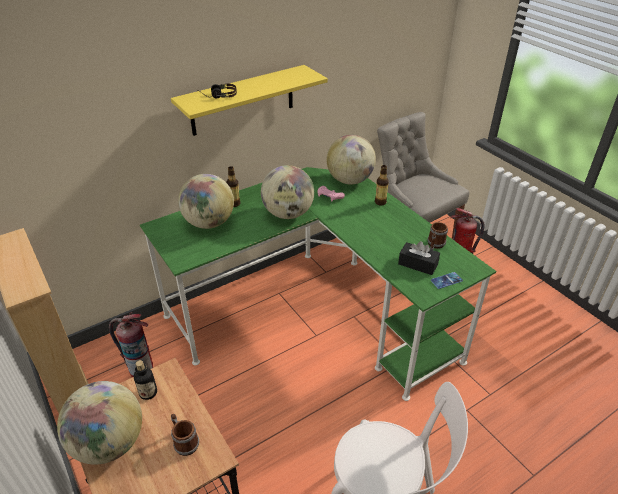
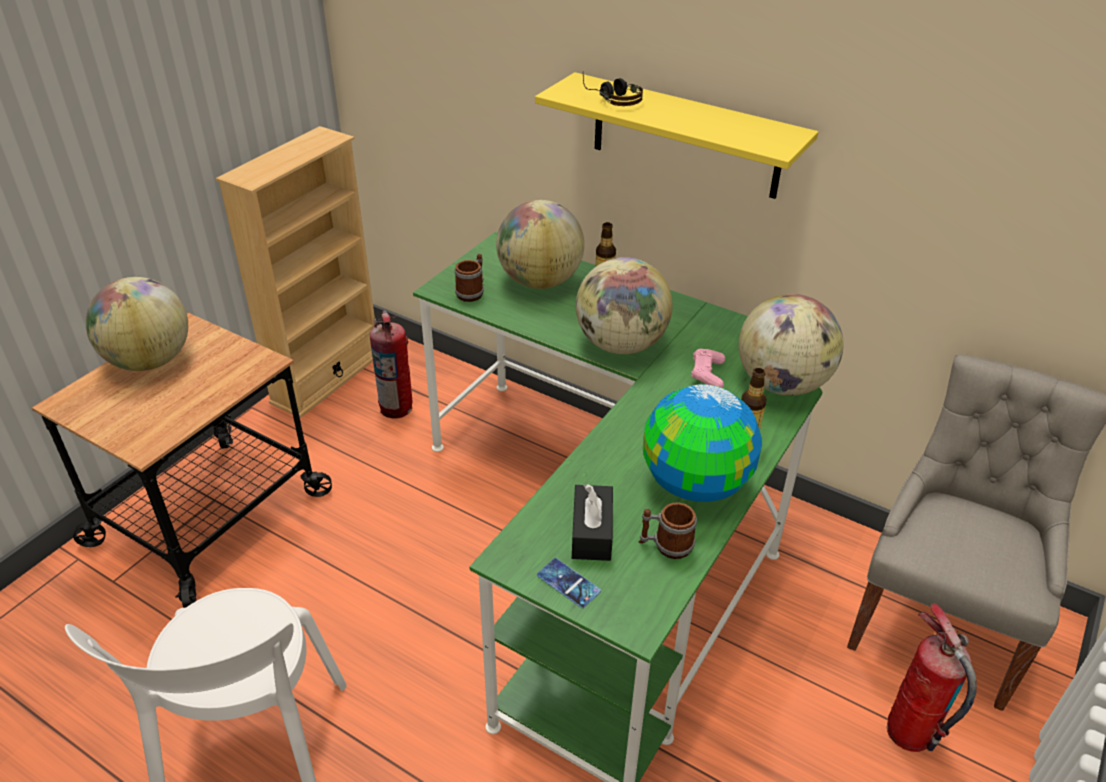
camera: 65 degrees right, 0 degrees up
bottle [134,360,157,400] -> none
mug [171,414,199,456] -> mug moved to [455,254,484,302]
none -> globe [643,384,762,502]

